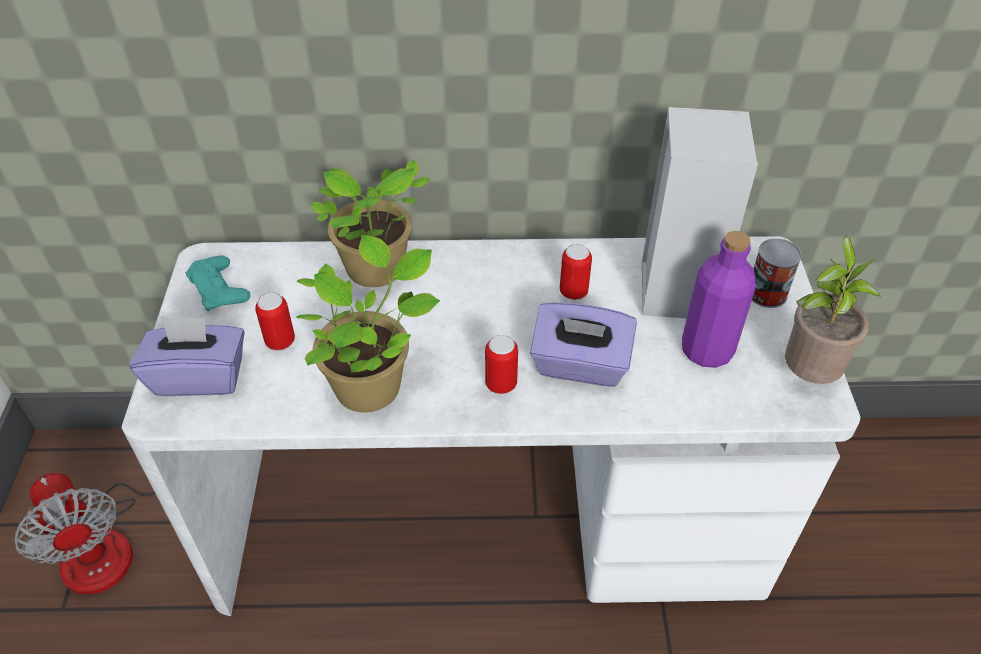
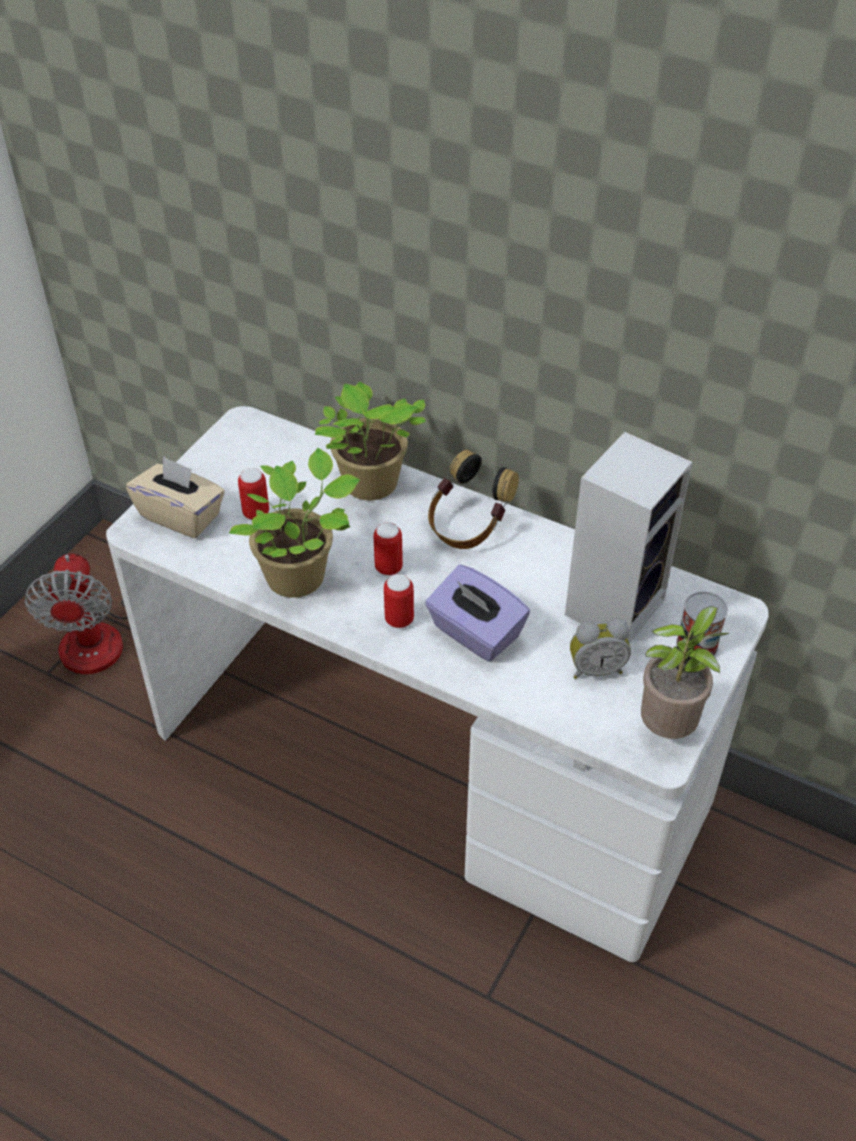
camera: 30 degrees right, 0 degrees up
purple tissue box [129,317,245,396] -> beige tissue box [126,456,225,538]
turquoise game controller [185,256,250,311] -> none
can [560,244,592,300] -> can moved to [373,522,403,576]
purple bottle [682,231,756,368] -> alarm clock [570,618,631,679]
none -> headphones [428,450,519,549]

